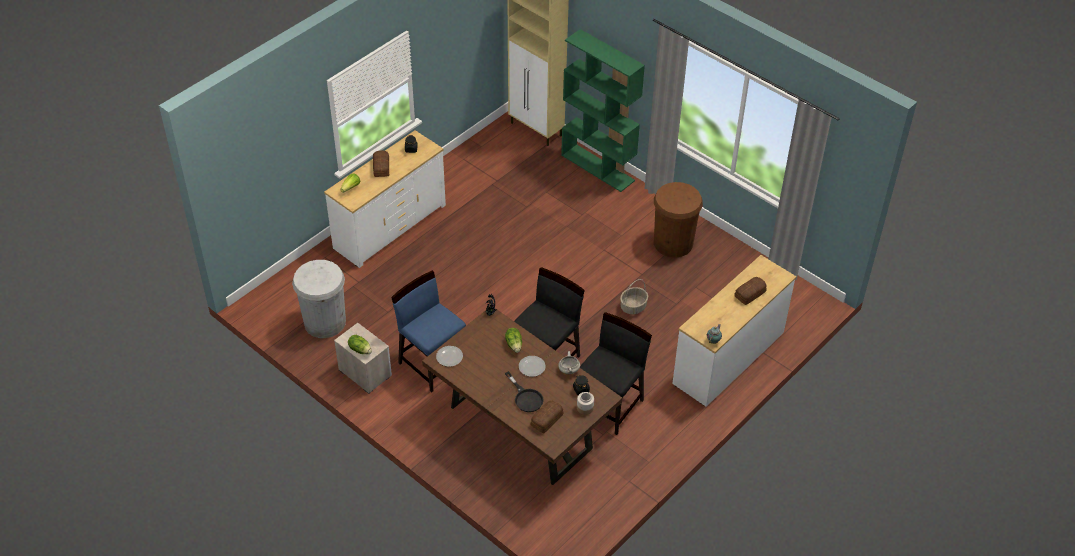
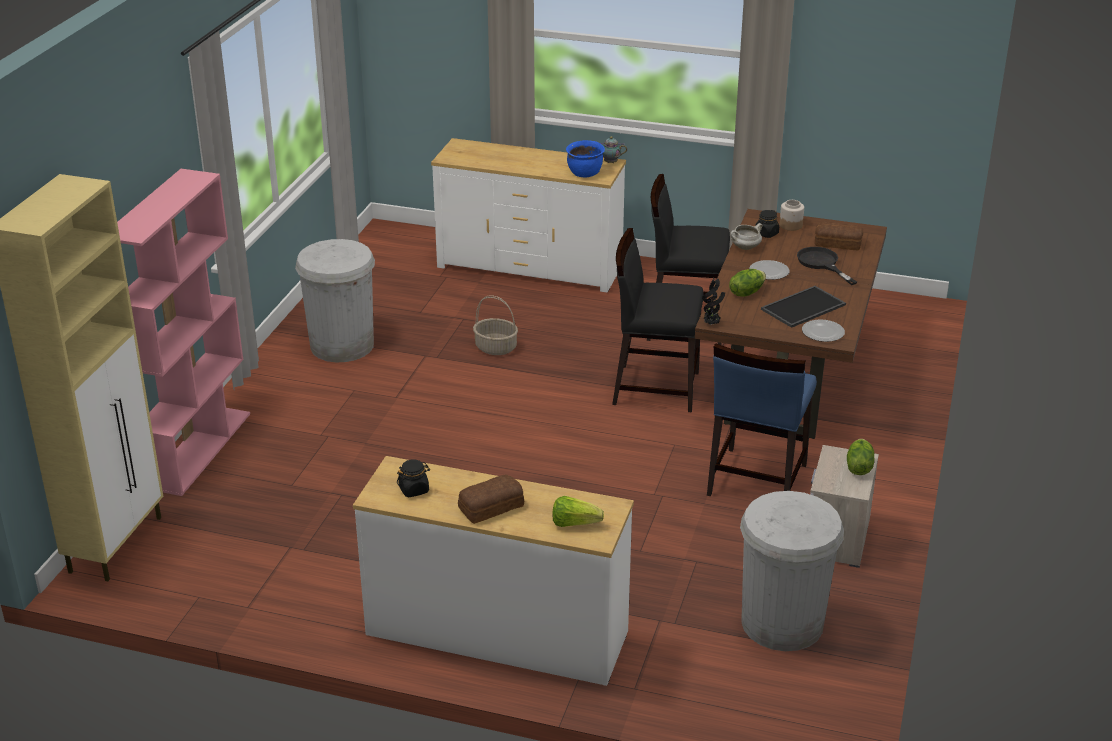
camera: 115 degrees left, 15 degrees down
black frying pan [505,371,544,412] -> black frying pan turned 60 degrees counterclockwise [797,247,857,285]
green bookcase [561,29,645,192] -> pink bookcase [117,169,250,496]
brown trash can [654,182,703,258] -> white trash can [295,239,375,362]
bread [734,277,767,305] -> none
none -> blue cooking pot [566,140,605,177]
none -> tray [761,286,846,328]

